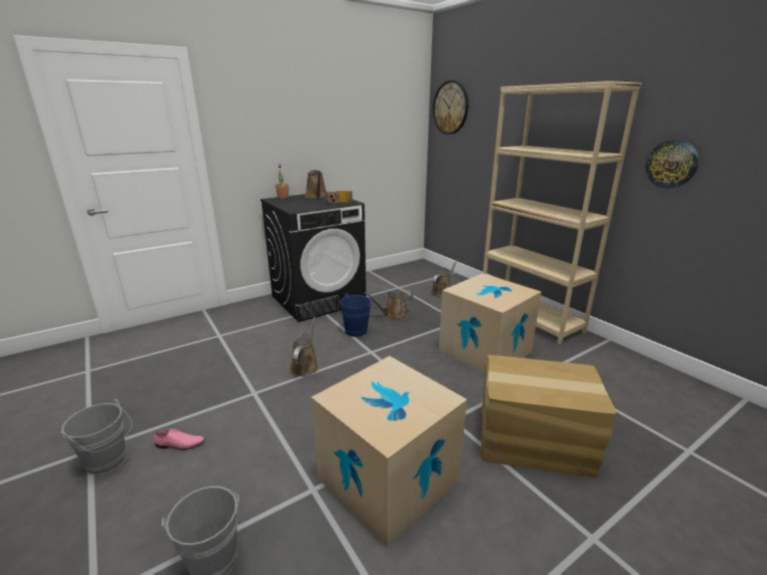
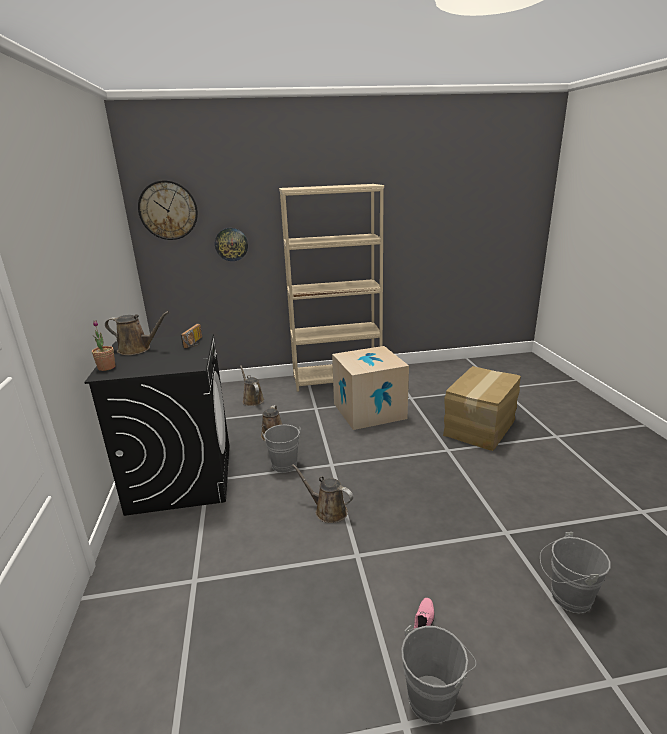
camera: 65 degrees left, 0 degrees up
cardboard box [311,356,467,548] -> none
blue bucket [340,293,376,337] -> grey bucket [262,424,301,473]
wall clock [645,140,699,188] -> wall clock moved to [215,228,248,261]

